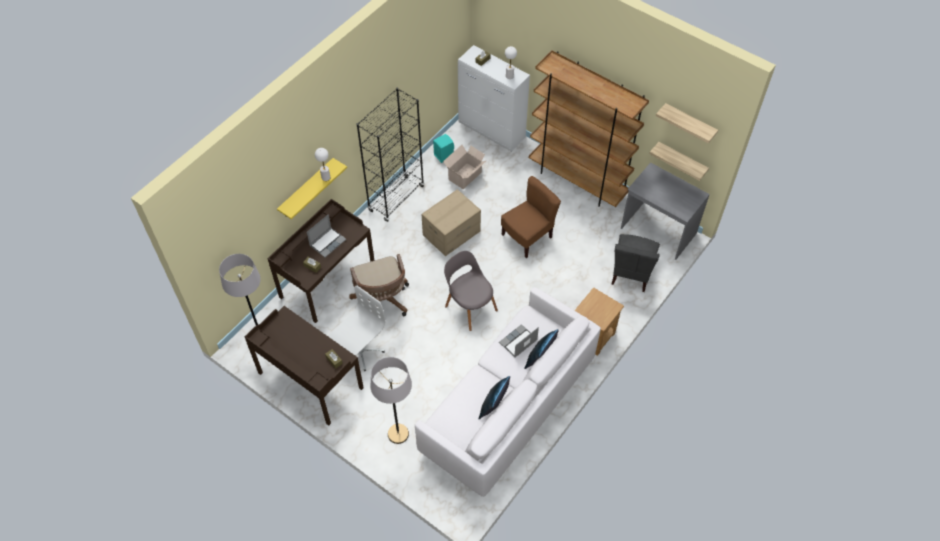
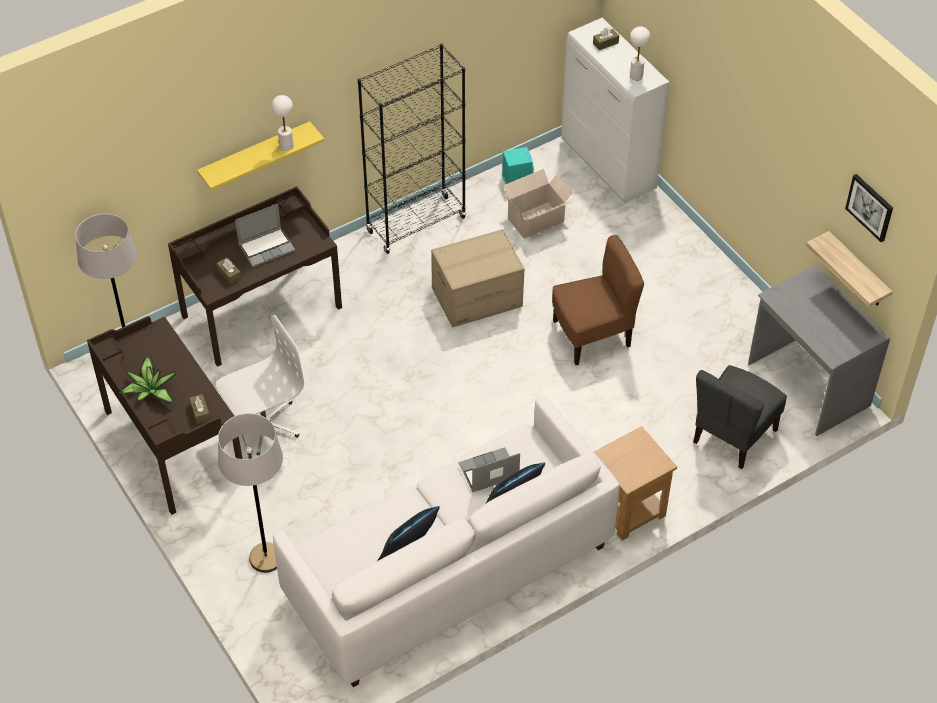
camera: 20 degrees right, 5 degrees down
brown office chair [349,254,409,316] -> none
grey chair [444,251,498,331] -> none
brown bookcase [529,50,649,207] -> none
shelf [656,103,718,143] -> picture [845,174,893,242]
none -> potted plant [118,356,176,404]

